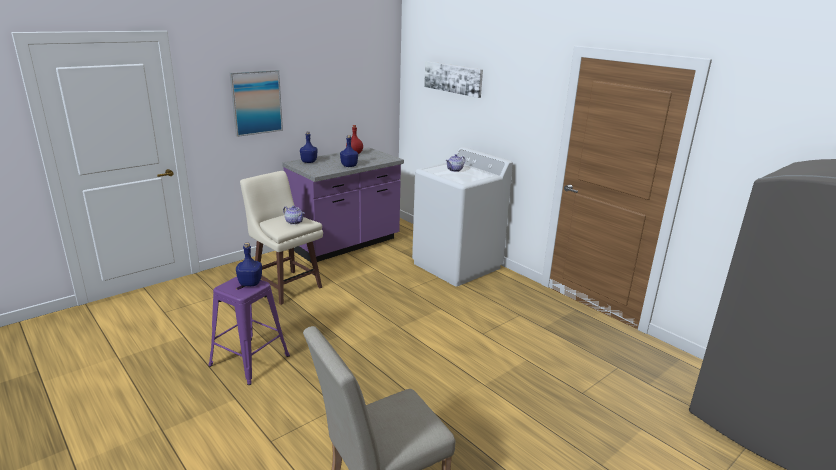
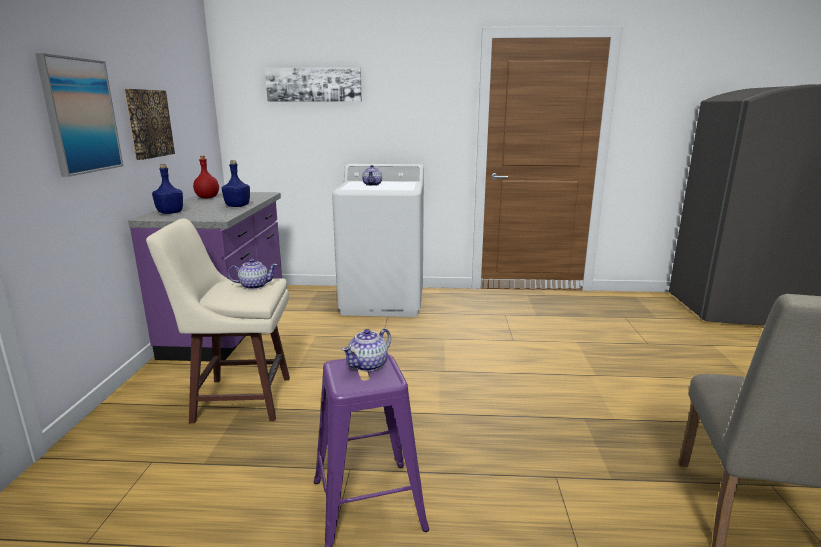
camera: 45 degrees left, 5 degrees down
blue bottle [236,243,262,286] -> teapot [342,328,391,372]
none -> picture [124,89,175,160]

